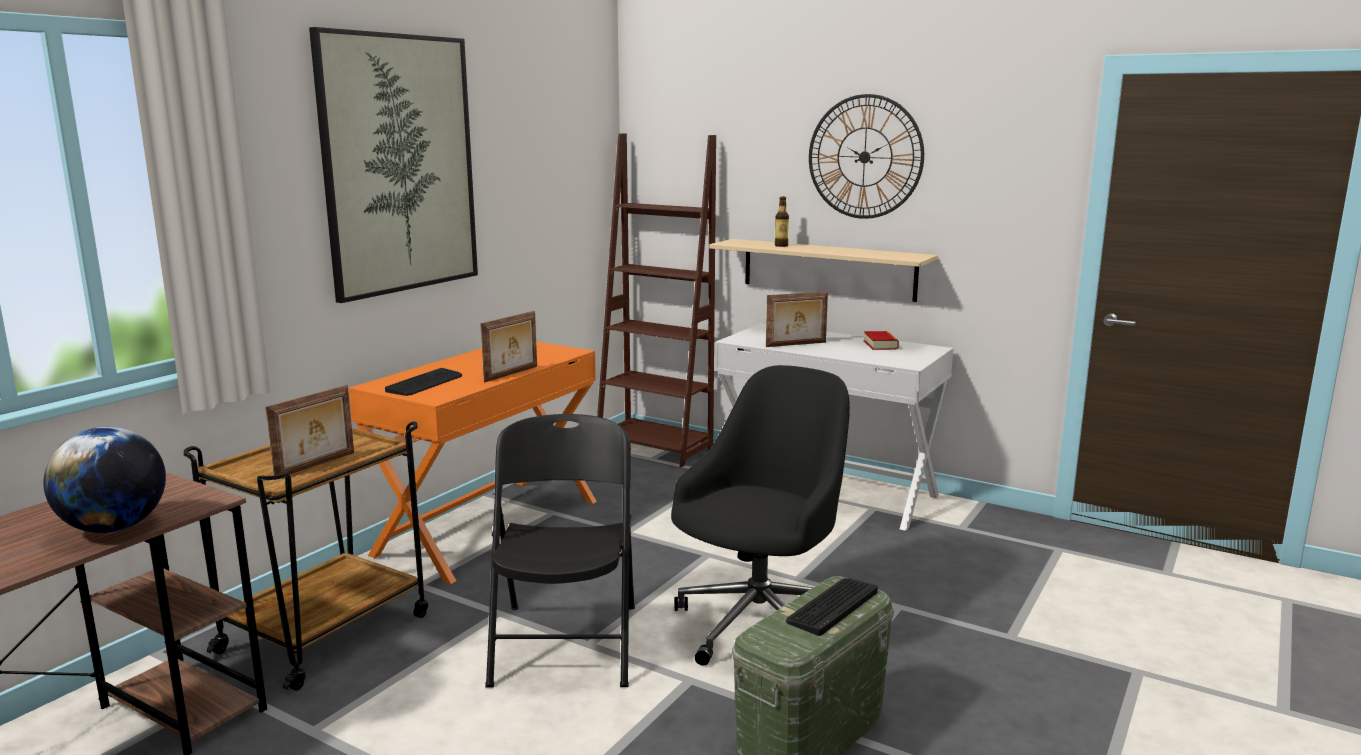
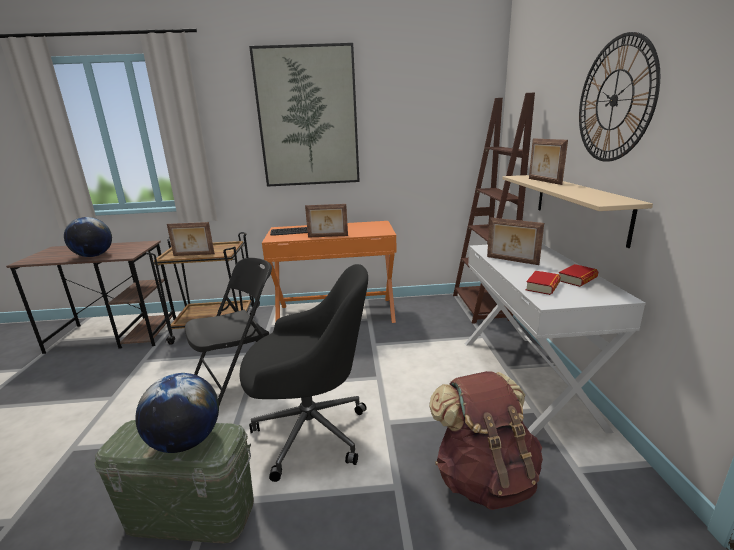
camera: 55 degrees right, 5 degrees up
bottle [775,197,789,247] -> picture frame [529,138,568,185]
keyboard [786,578,878,636] -> globe [135,373,219,453]
none -> brown backpack [429,371,543,510]
none -> book [526,271,561,295]

